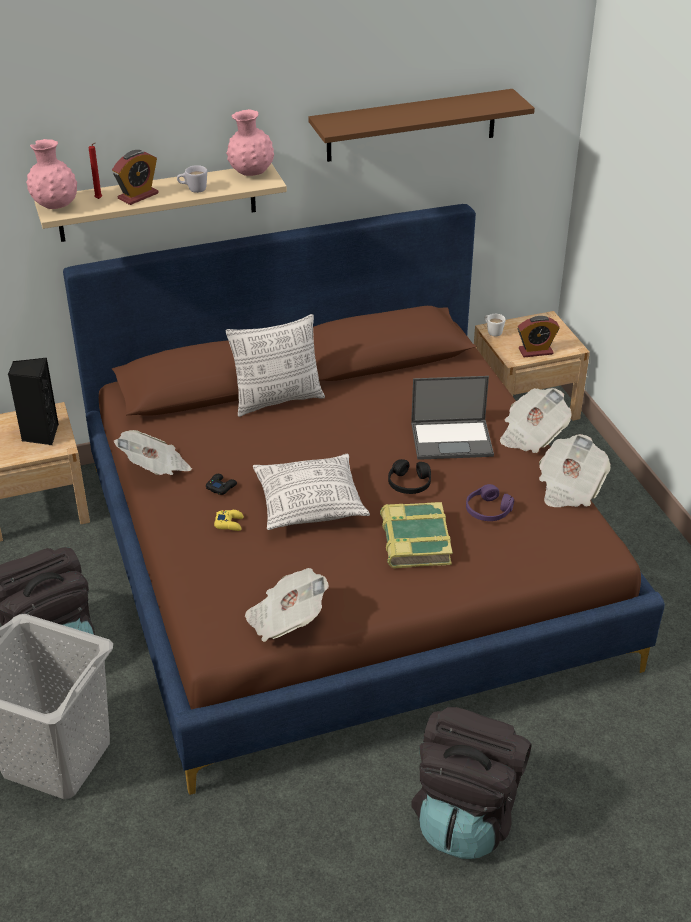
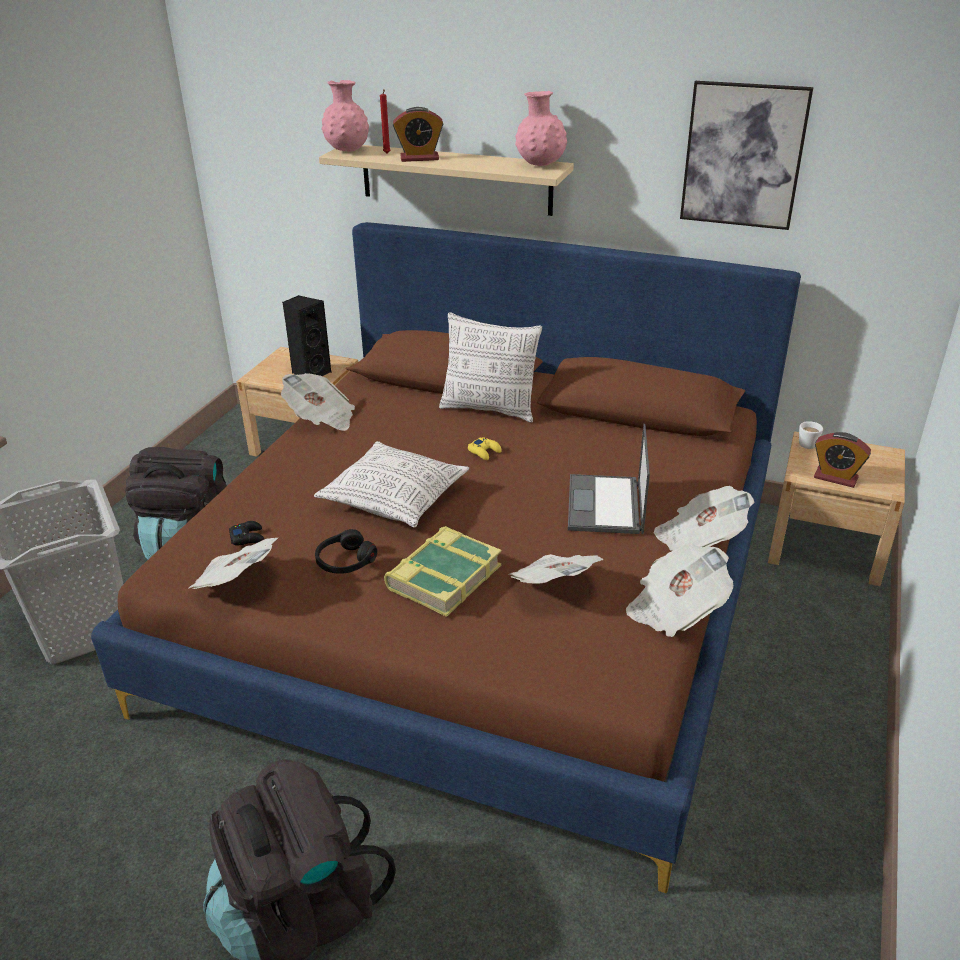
camera: 40 degrees right, 5 degrees down
white mug [177,165,207,193] -> none
black game controller [206,474,237,495] -> black game controller moved to [229,521,264,546]
yellow game controller [214,510,244,531] -> yellow game controller moved to [468,438,502,460]
brown shelf [308,89,535,162] -> picture [680,81,814,230]
black headphones [388,459,431,494] -> black headphones moved to [315,529,377,574]
laptop [411,376,494,460] -> laptop turned 60 degrees clockwise [568,424,650,534]
purple headphones [466,484,514,521] -> newspaper [509,554,603,584]

